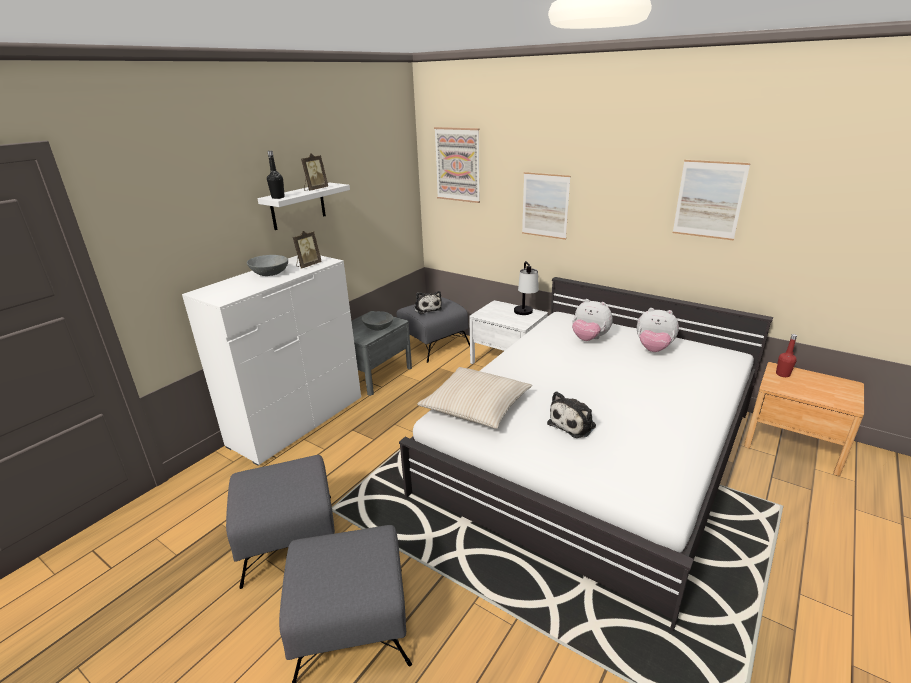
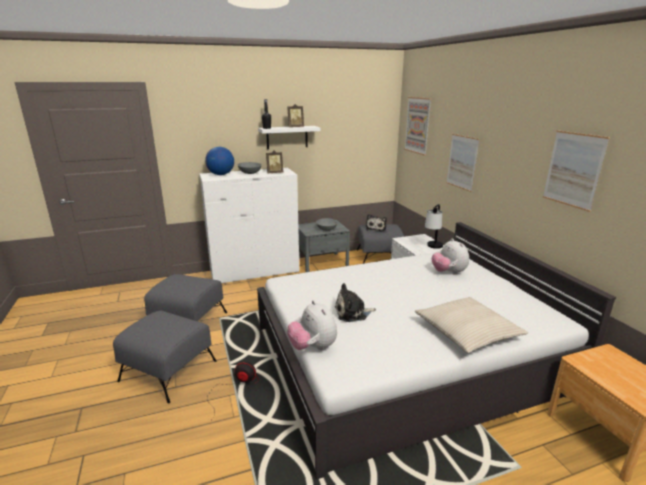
camera: 35 degrees right, 5 degrees down
beige pillow [417,367,532,429] -> beige pillow moved to [415,297,528,353]
plush toy [637,308,679,352] -> plush toy moved to [287,300,337,350]
red bottle [776,334,797,377] -> none
none -> globe [205,147,234,175]
none -> fan [207,361,259,419]

